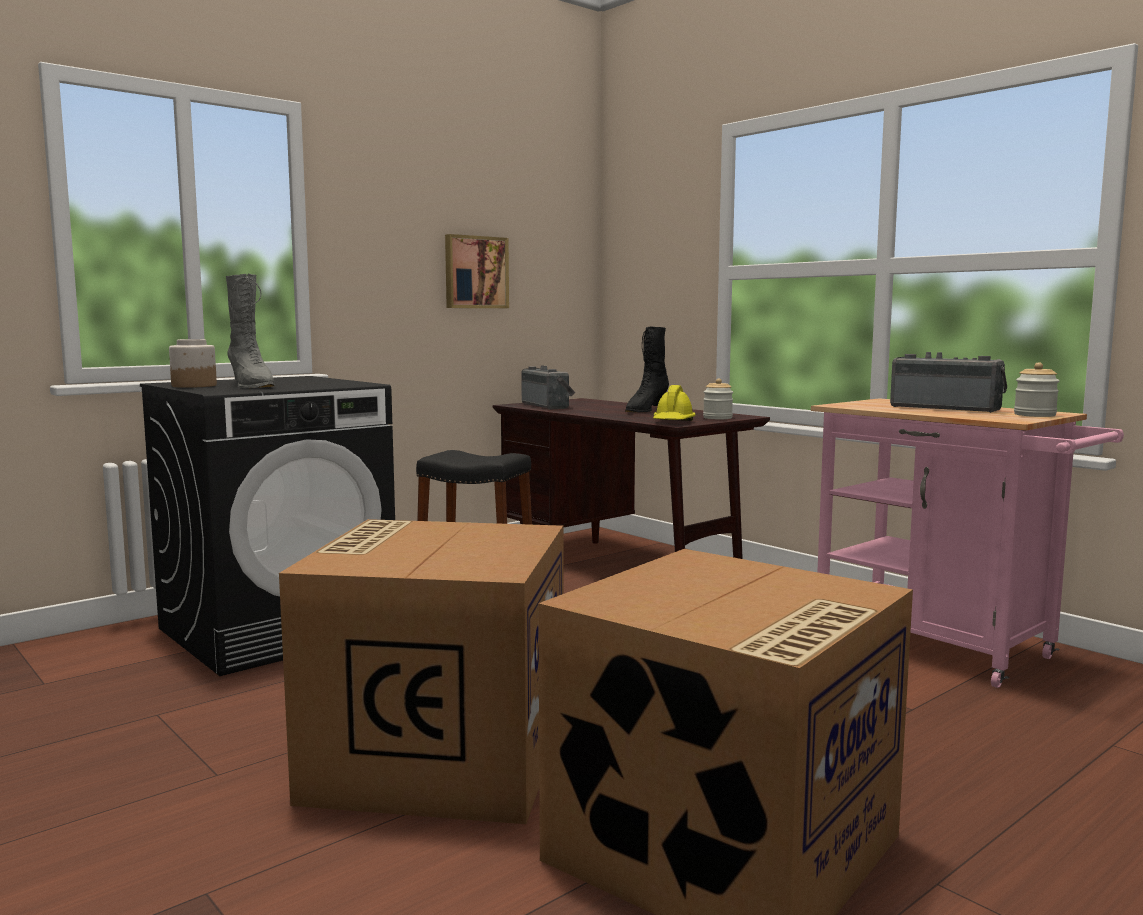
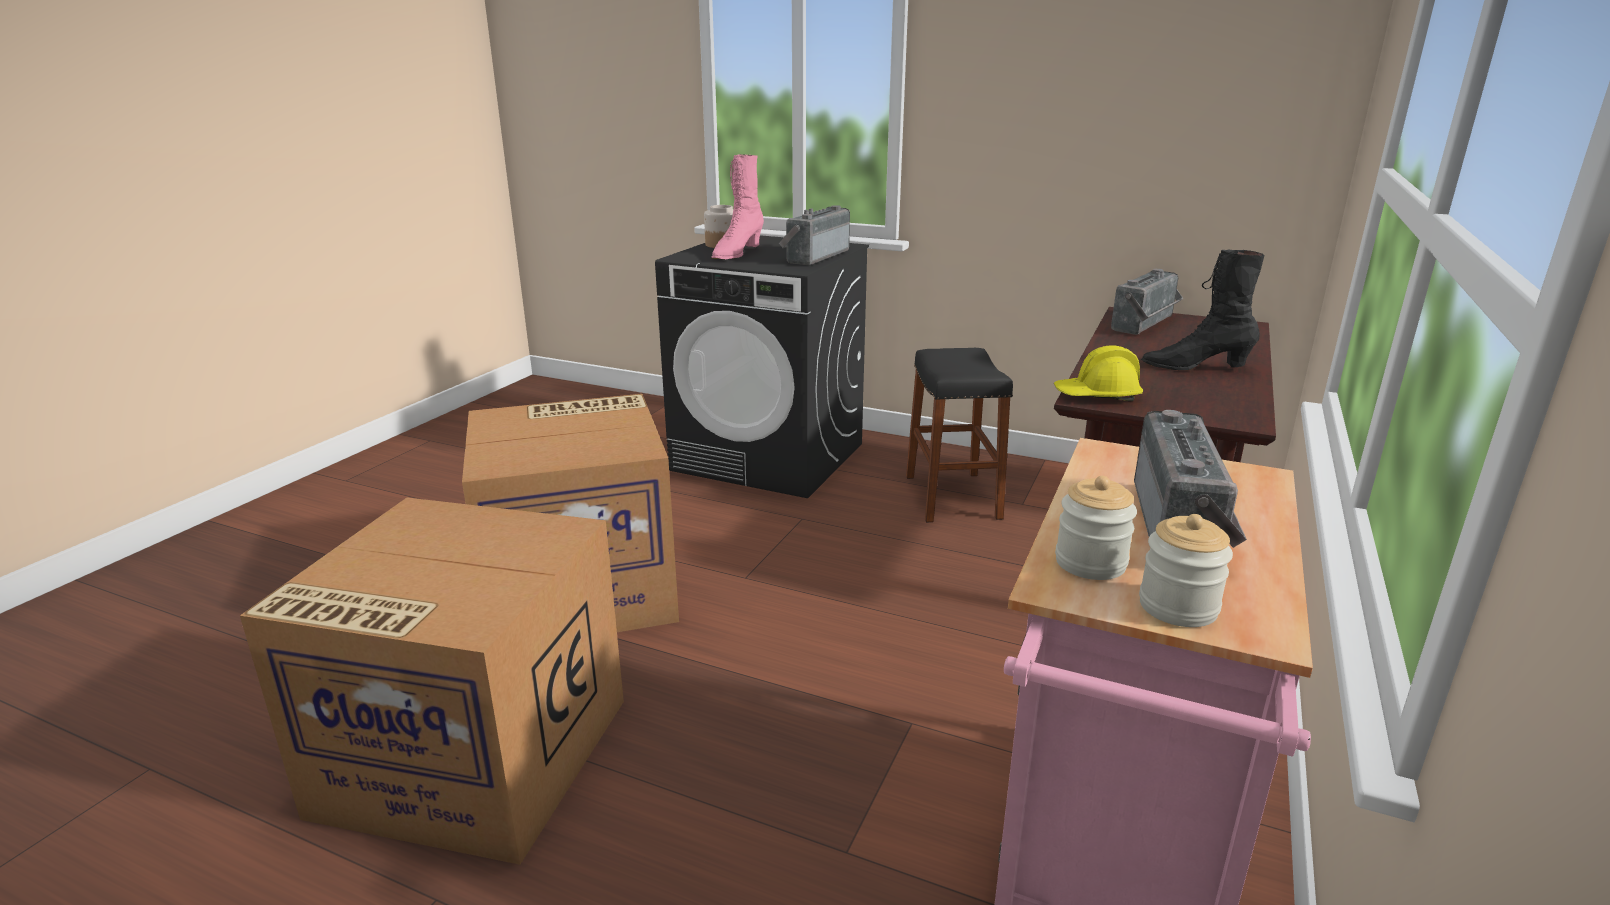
camera: 65 degrees right, 15 degrees up
grey boot [226,274,275,388] -> pink boot [711,154,764,259]
picture [445,234,509,308] -> none
jar [703,378,733,419] -> jar moved to [1055,476,1137,580]
none -> radio [779,205,850,265]

